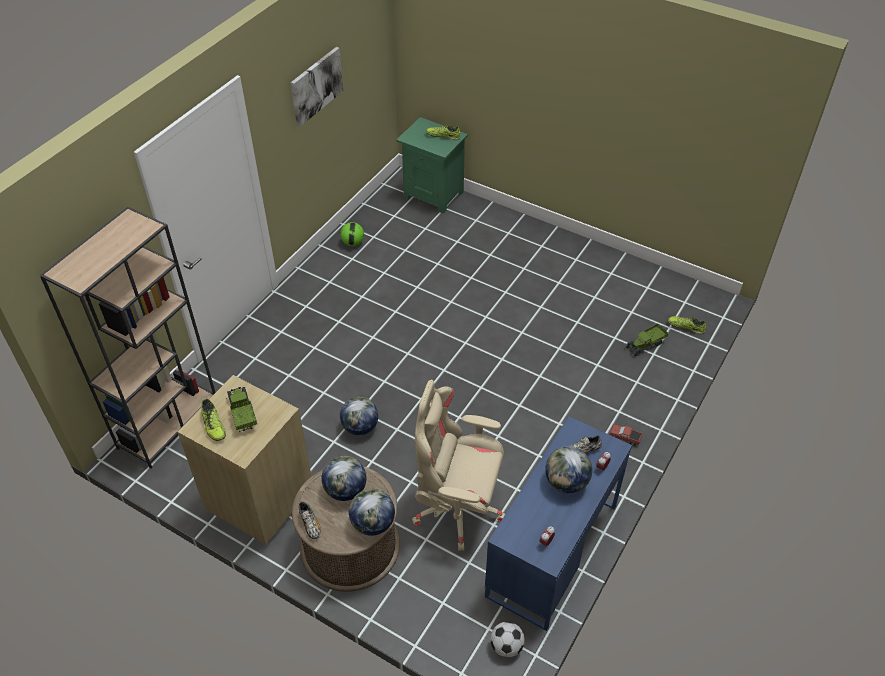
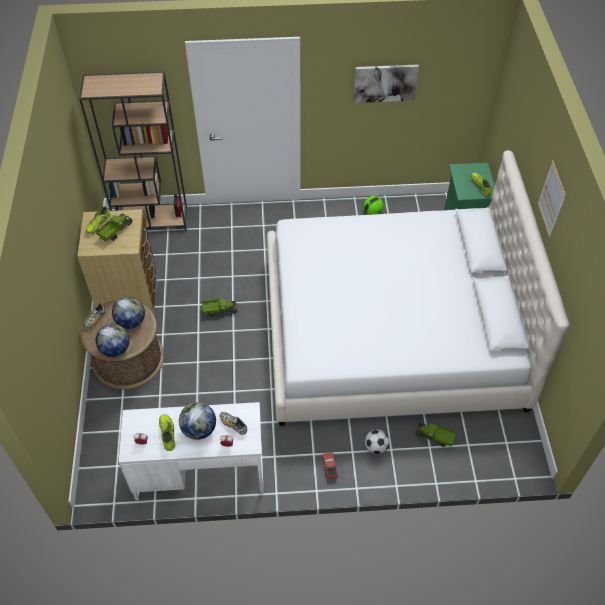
camera: 55 degrees right, 5 degrees up
globe [340,397,378,435] -> toy truck [202,299,237,317]
beige office chair [412,379,505,551] -> none
blue desk [485,417,632,631] -> white desk [119,402,264,500]
football [490,622,525,657] -> football moved to [365,429,389,454]
shoe [668,316,706,334] -> shoe moved to [159,414,175,451]
none -> white bed [267,150,570,426]
none -> picture [538,160,566,238]

